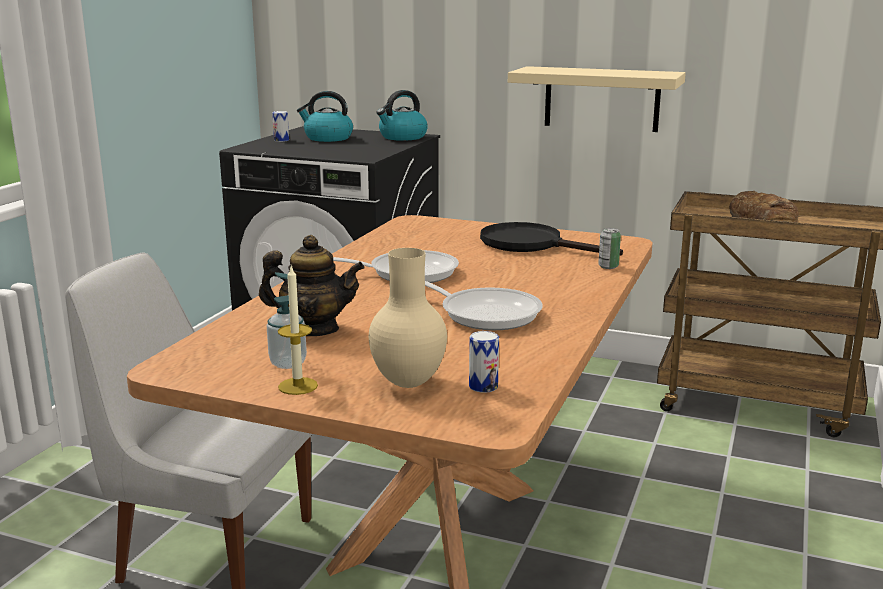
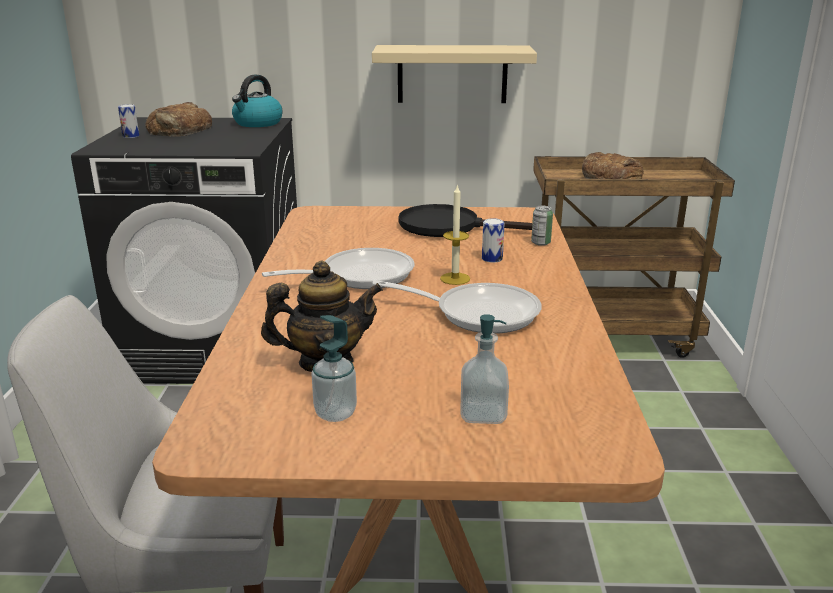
camera: 20 degrees left, 5 degrees up
candle [278,266,318,395] -> candle moved to [440,185,470,285]
kettle [297,91,353,142] -> bread [145,102,212,137]
beige vase [369,248,447,388] -> soap dispenser [461,314,509,424]
can [469,331,499,393] -> can moved to [482,218,505,263]

